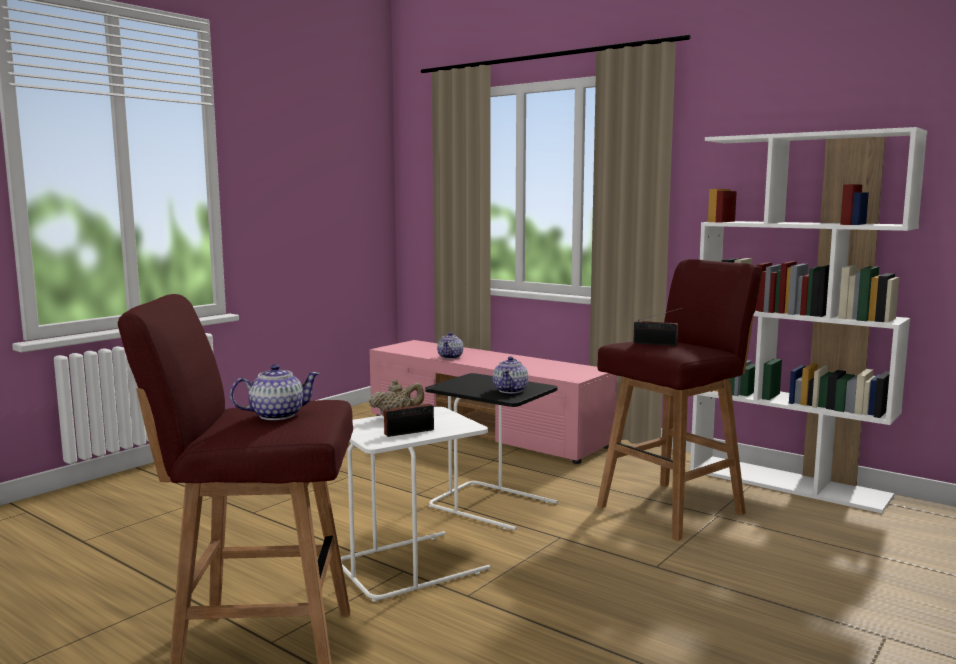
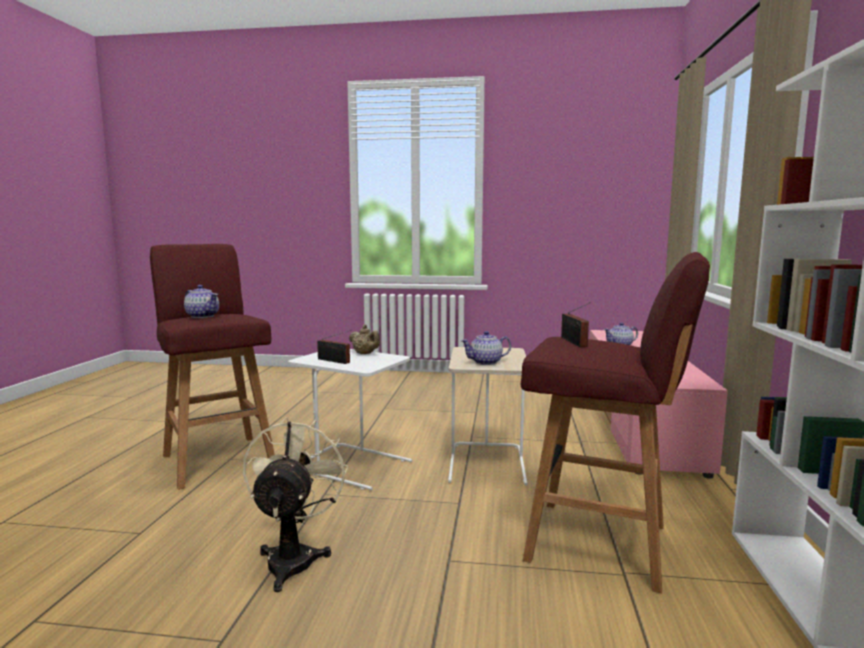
camera: 60 degrees right, 0 degrees up
black side table [425,373,558,530] -> beige side table [448,347,528,486]
none -> beige fan [243,417,349,592]

